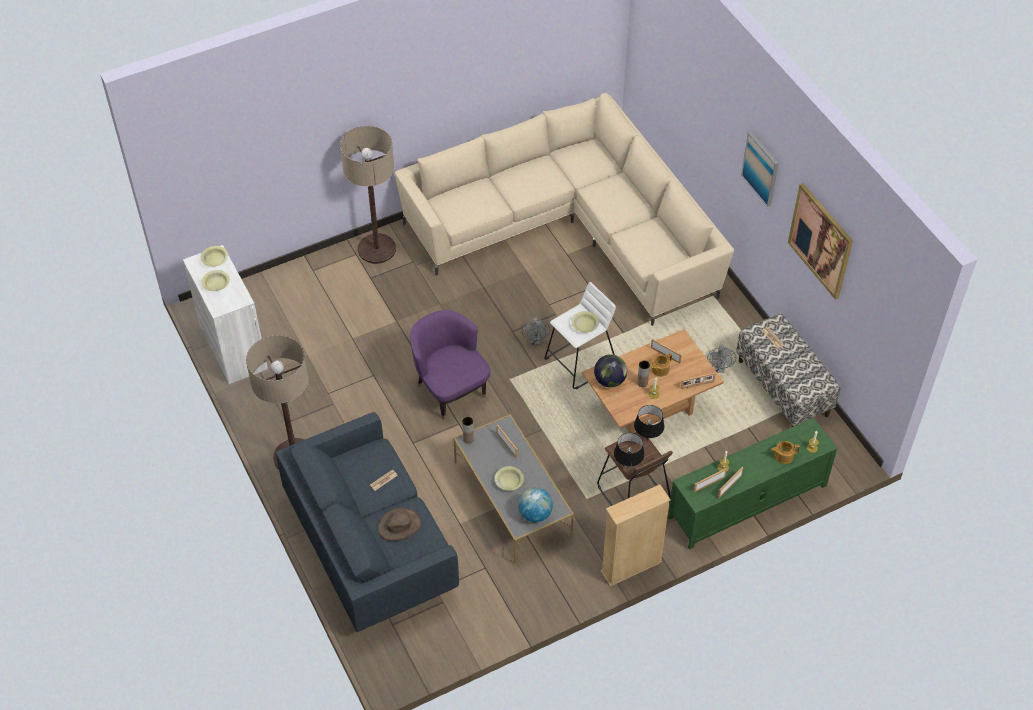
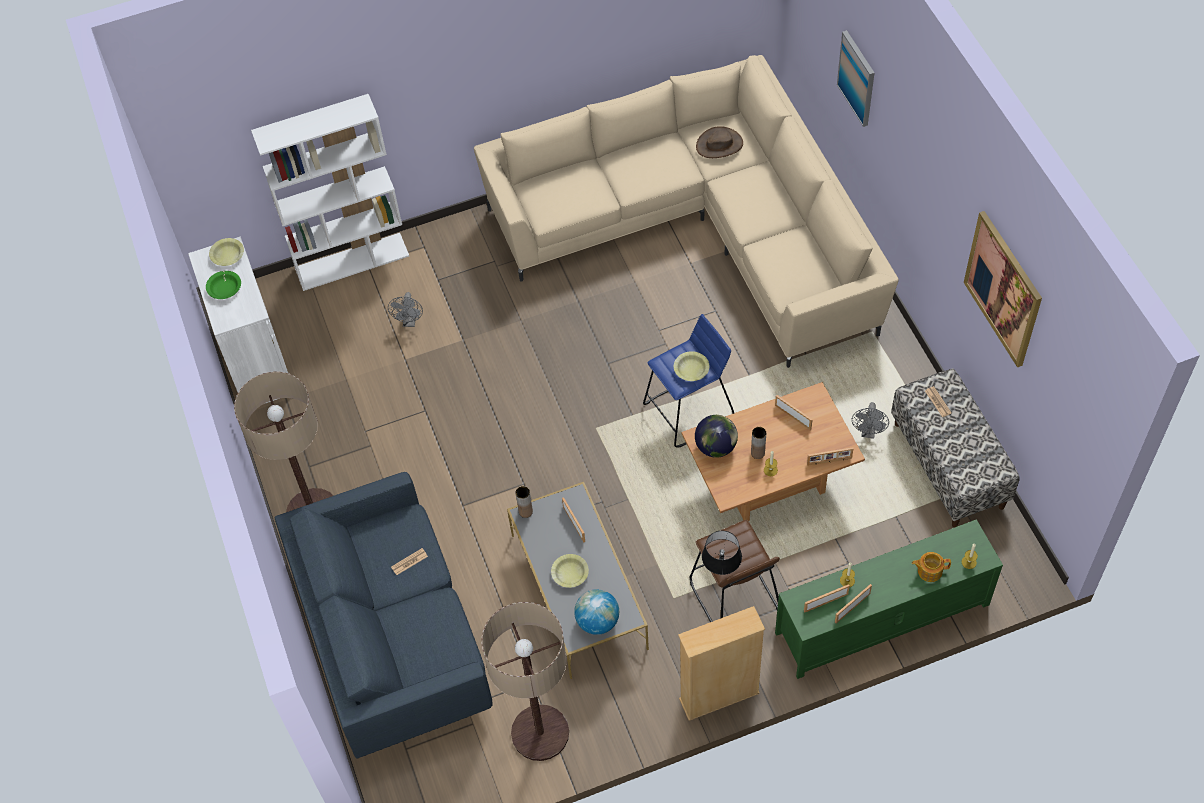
camera: 10 degrees right, 5 degrees up
yellow bowl [202,270,230,291] -> green bowl [206,271,241,299]
floor lamp [340,126,396,264] -> floor lamp moved to [481,602,569,761]
brown hat [378,508,421,541] -> brown hat moved to [696,126,743,158]
purple armchair [410,310,490,419] -> none
grey fan [522,317,550,346] -> grey fan moved to [388,292,423,327]
white stool [544,282,616,389] -> blue stool [643,314,734,447]
black table lamp [634,405,664,442] -> none
teapot [650,353,672,377] -> none
picture [741,132,779,207] -> picture moved to [837,30,874,127]
none -> white bookcase [251,94,409,291]

